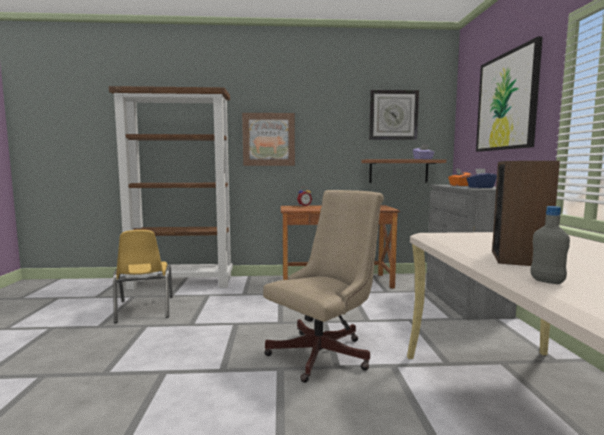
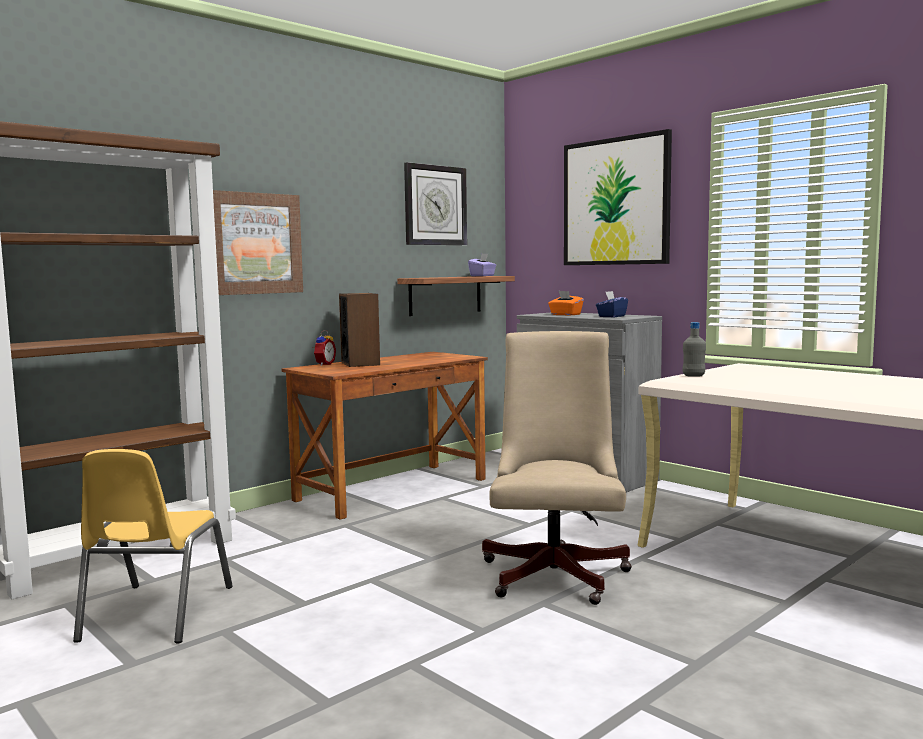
camera: 40 degrees left, 0 degrees up
yellow chair [113,230,173,323] -> yellow chair turned 60 degrees clockwise [73,449,233,643]
speaker [492,161,560,266] -> speaker moved to [339,293,380,367]
grey bottle [530,206,570,284] -> grey bottle moved to [682,322,706,377]

